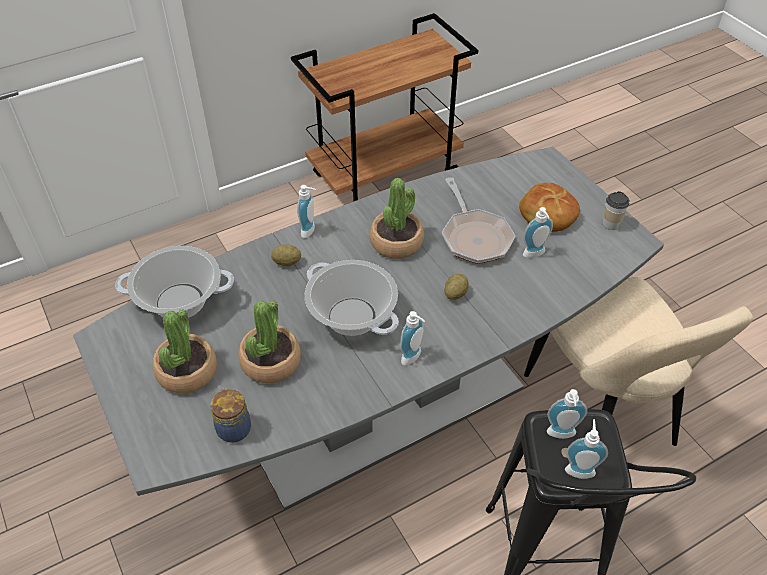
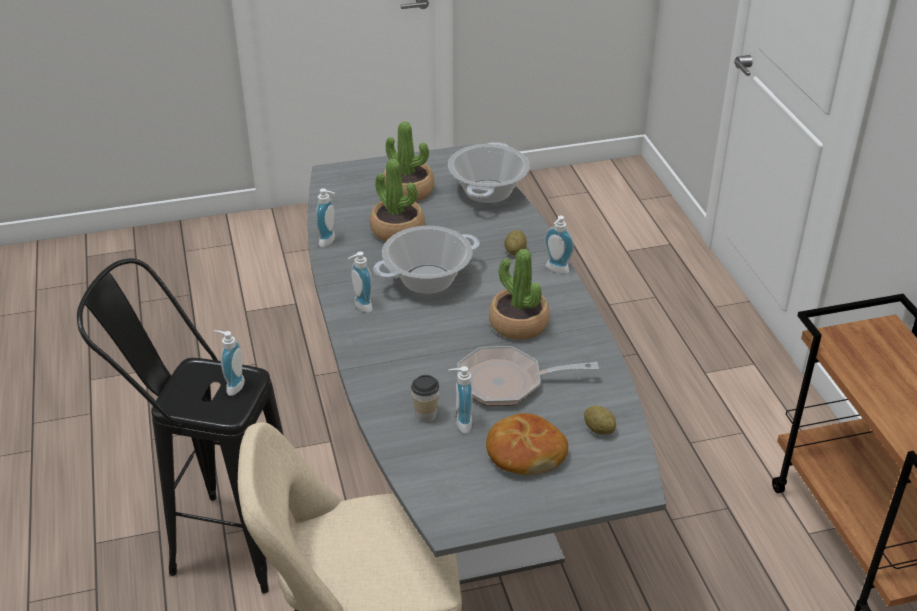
camera: 105 degrees right, 10 degrees down
jar [210,388,251,443] -> none
potato [444,274,469,300] -> potato moved to [584,406,616,434]
soap dispenser [565,419,608,479] -> soap dispenser moved to [315,188,335,247]
cup [603,191,630,230] -> cup moved to [411,375,439,423]

